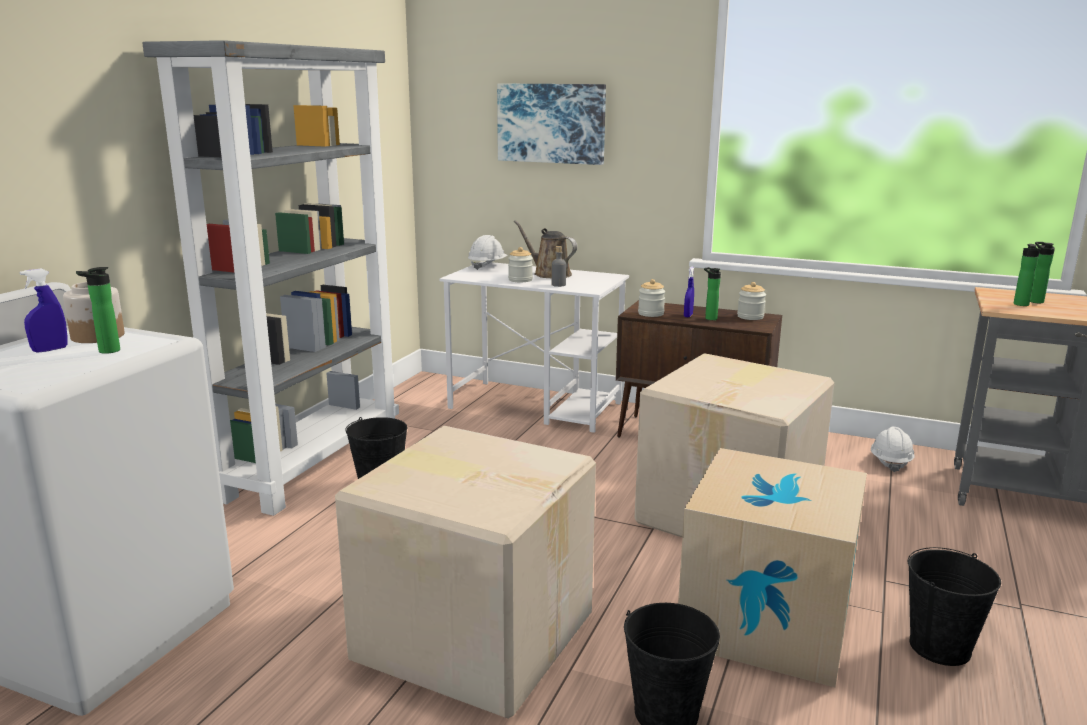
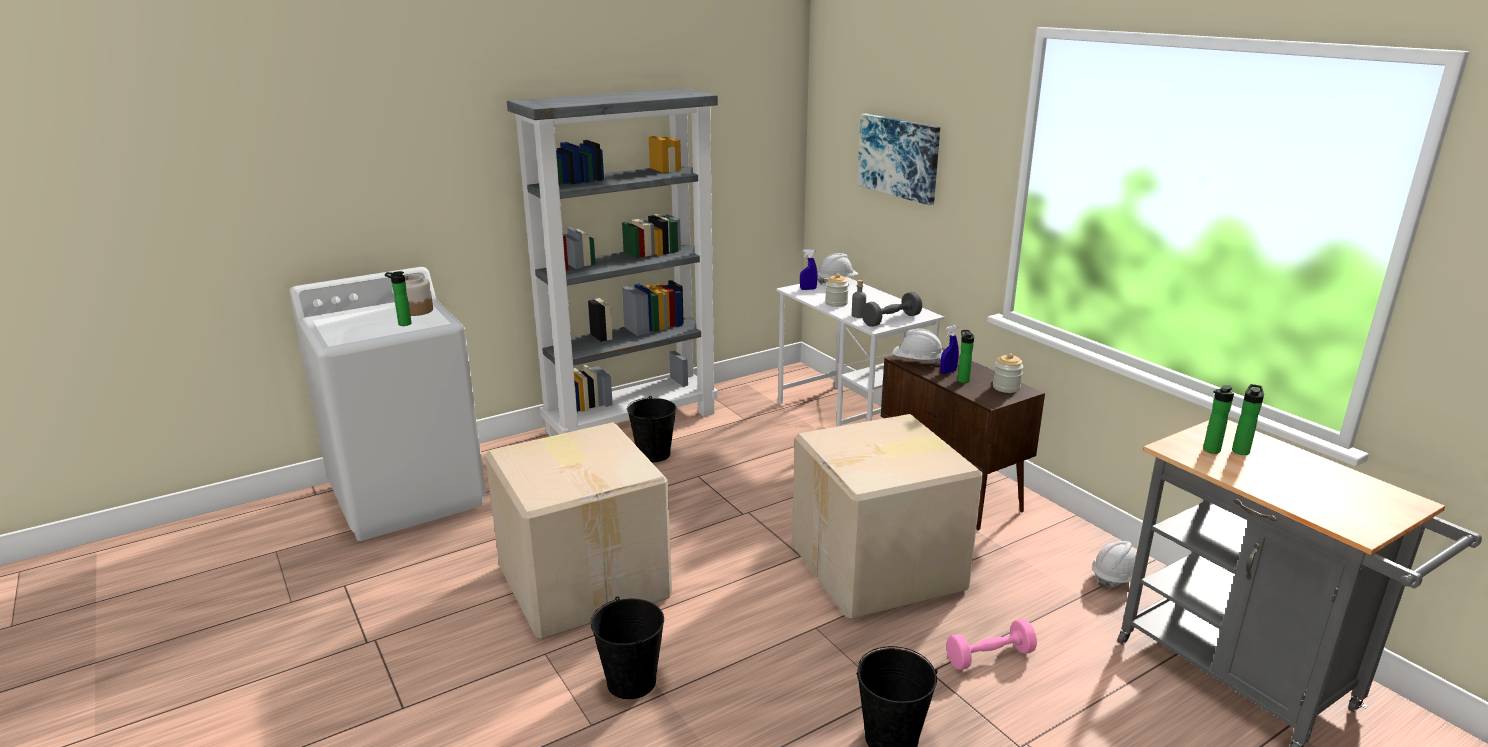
camera: 35 degrees right, 5 degrees up
blue spray bottle [20,268,68,353] -> blue spray bottle moved to [800,249,818,290]
brown watering can [514,220,577,278] -> none
jar [638,279,665,317] -> white hard hat [893,329,943,364]
cardboard box [678,448,867,687] -> none
none -> grey dumbbell [861,292,922,327]
none -> pink dumbbell [946,619,1037,670]

